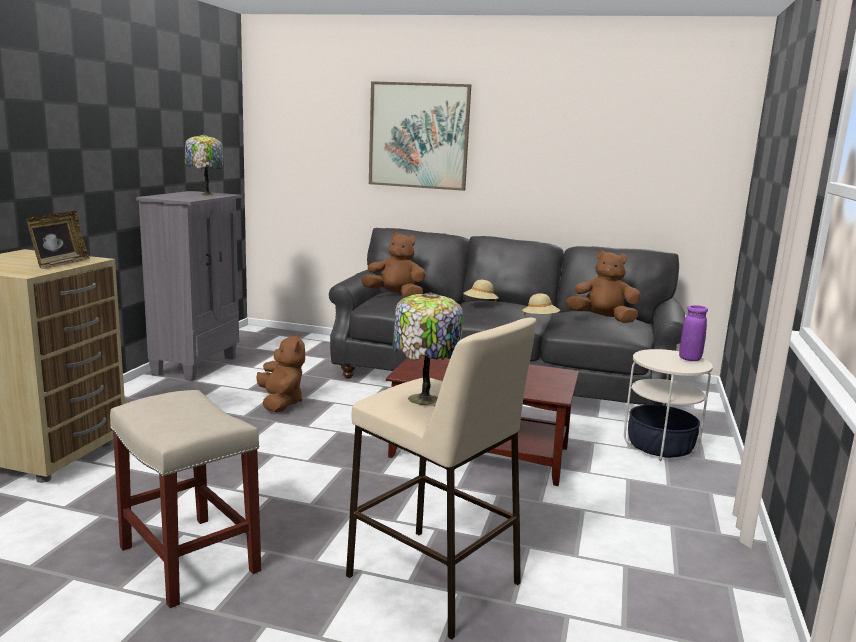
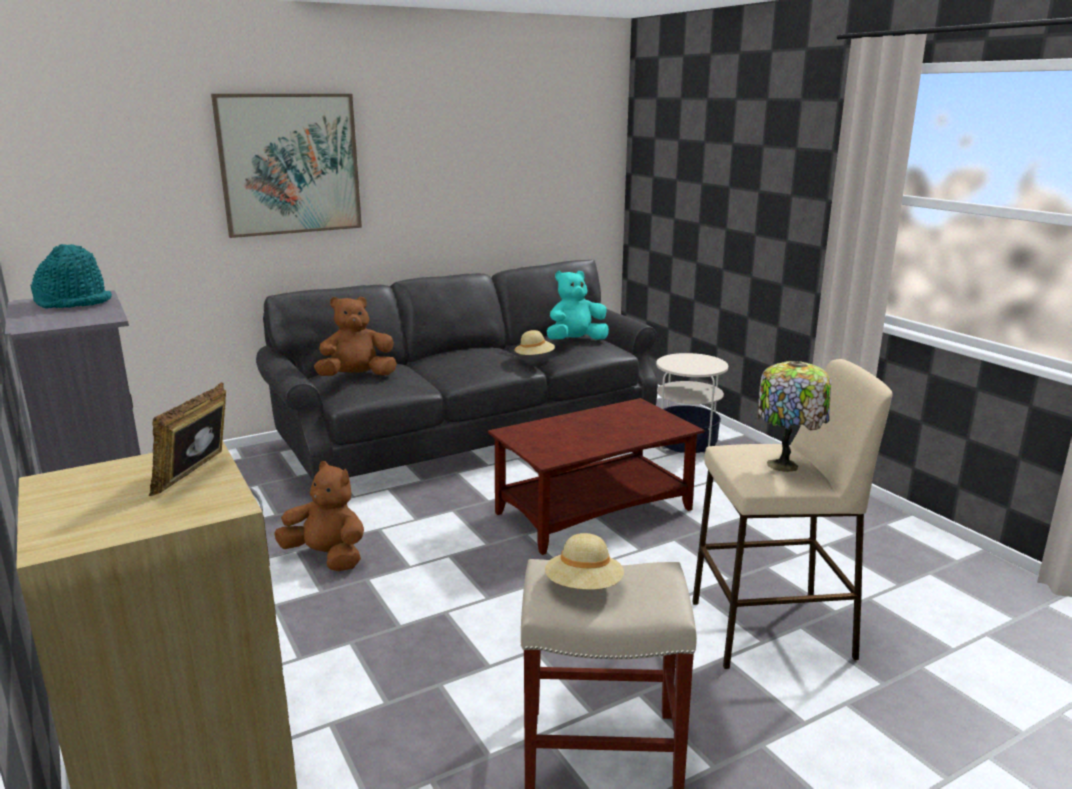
camera: 45 degrees left, 5 degrees up
picture frame [27,211,90,269] -> picture frame turned 135 degrees counterclockwise [149,382,226,496]
table lamp [185,134,223,196] -> turquoise hat [30,244,112,308]
beige hat [463,280,499,303] -> beige hat moved to [545,533,624,589]
brown plush toy [566,250,641,323] -> turquoise plush toy [547,271,609,340]
purple vase [679,305,708,361] -> none

